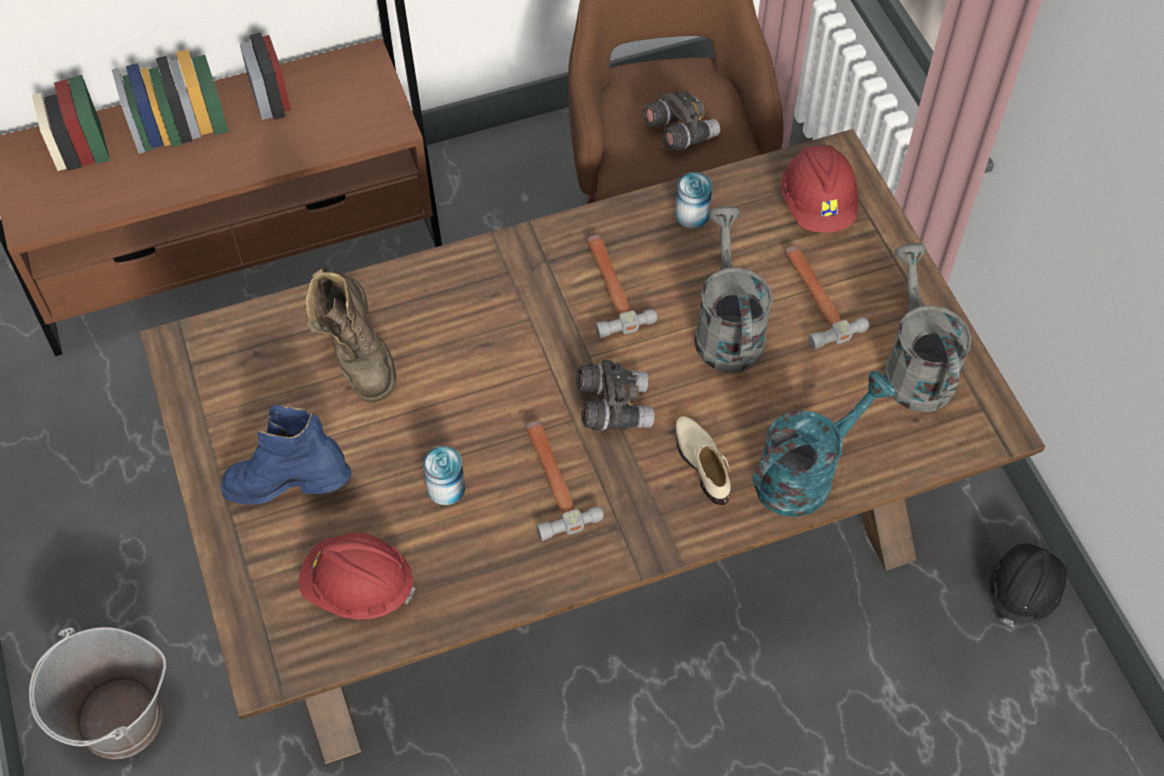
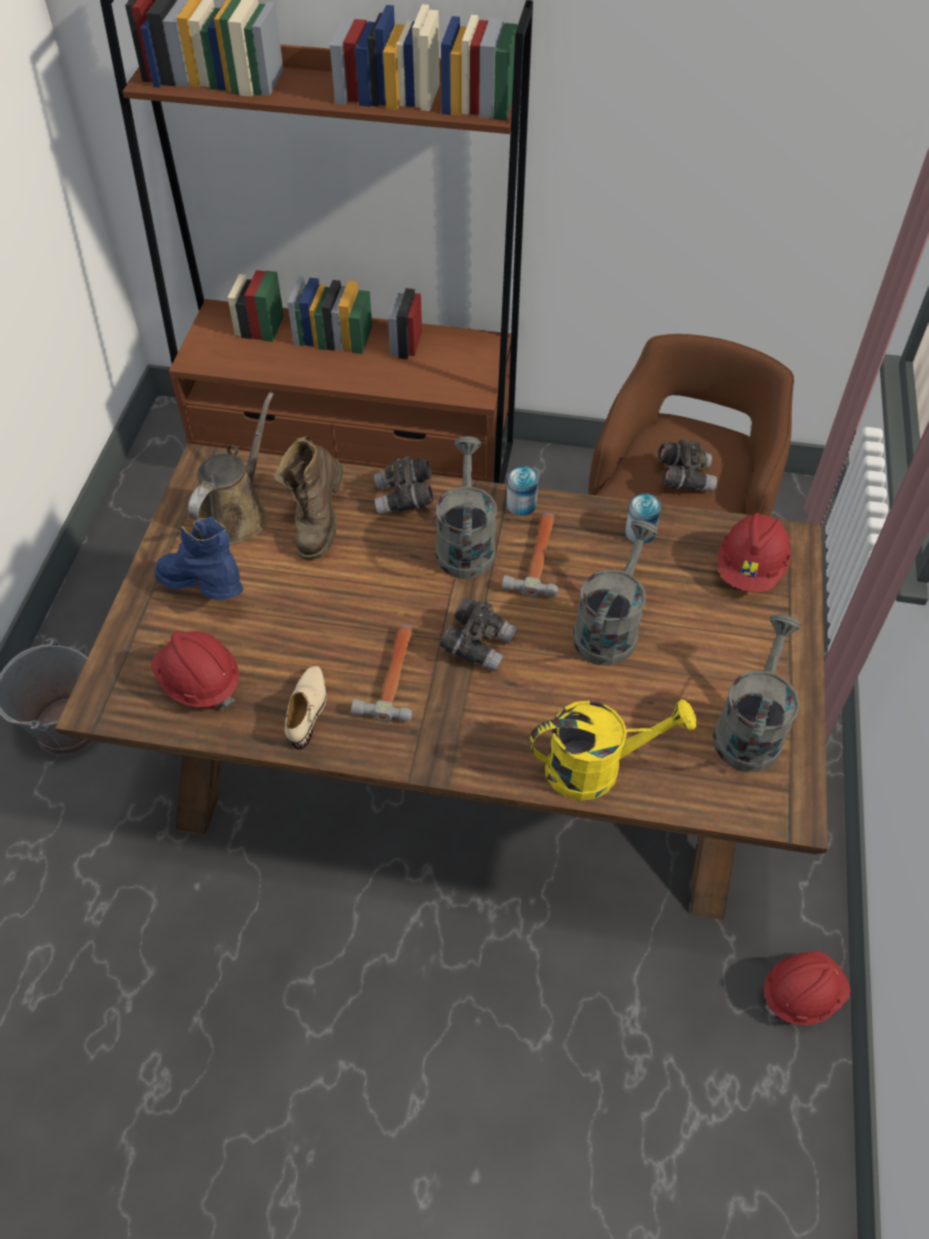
camera: 30 degrees right, 5 degrees down
can [423,446,465,505] -> can moved to [506,466,538,516]
beige shoe [675,416,731,505] -> beige shoe moved to [285,666,326,750]
turquoise watering can [752,371,896,517] -> yellow watering can [530,699,697,801]
hammer [785,245,869,350] -> none
black hard hat [989,543,1067,628] -> red hard hat [764,951,851,1025]
none -> brown watering can [188,392,274,545]
none -> grey binoculars [374,456,434,514]
none -> grey watering can [436,436,497,579]

